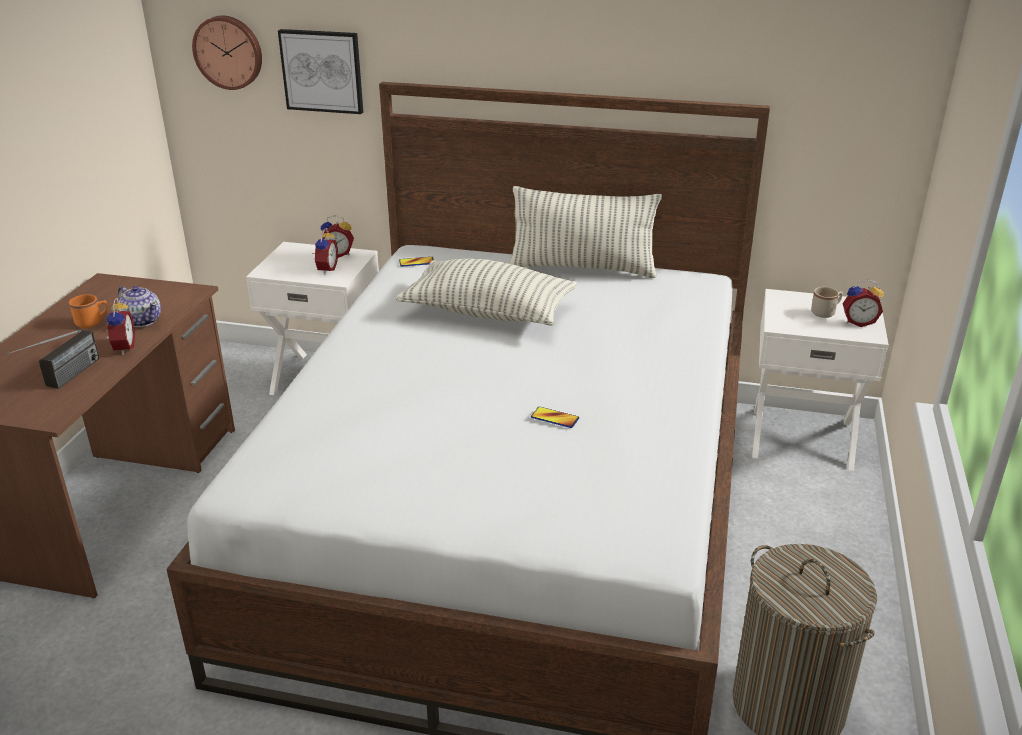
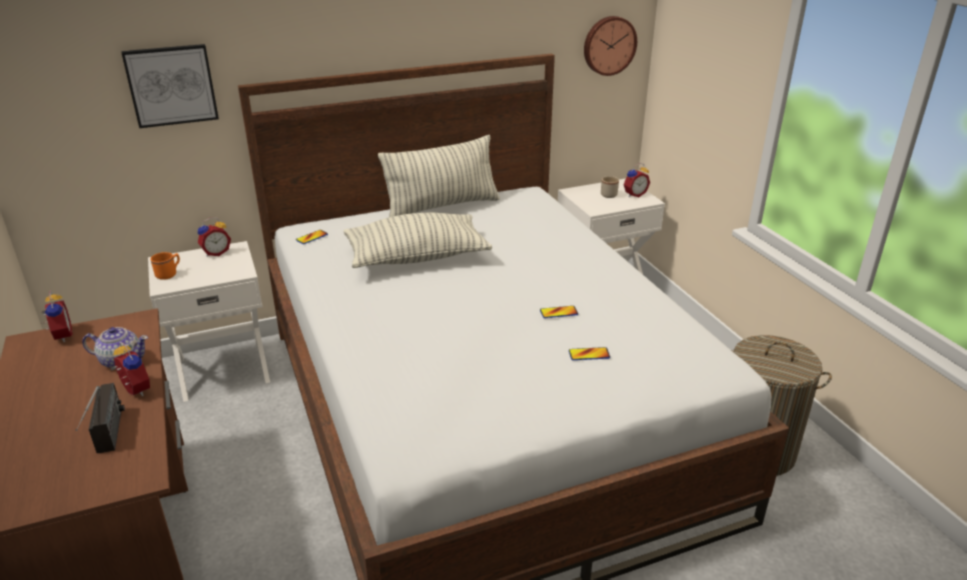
camera: 35 degrees left, 0 degrees up
orange mug [69,294,108,328] -> orange mug moved to [150,252,180,280]
wall clock [192,15,262,90] -> wall clock moved to [584,16,637,76]
alarm clock [313,228,338,275] -> alarm clock moved to [42,290,73,342]
none -> phone [569,347,610,360]

